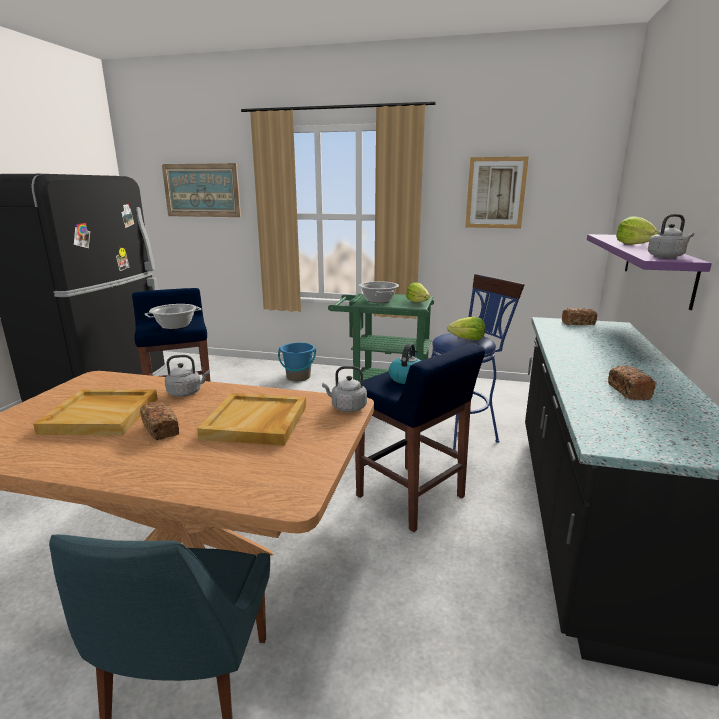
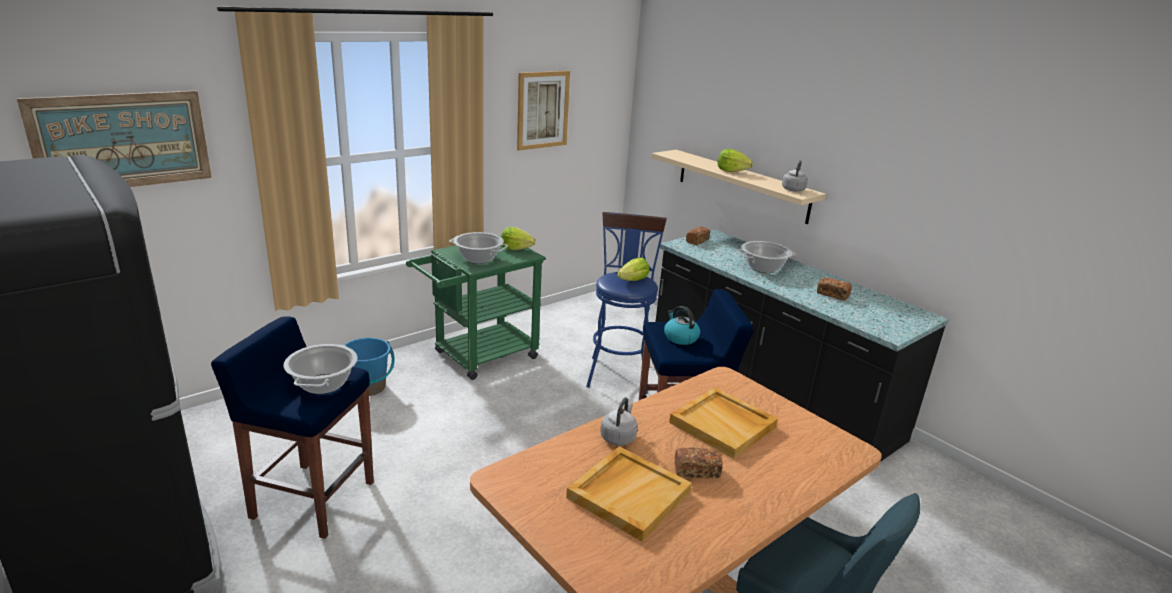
camera: 55 degrees left, 5 degrees up
grey kettle [322,366,367,412] -> none
purple shelf [587,234,712,310] -> beige shelf [651,150,826,224]
none -> cooking pot [737,241,796,273]

